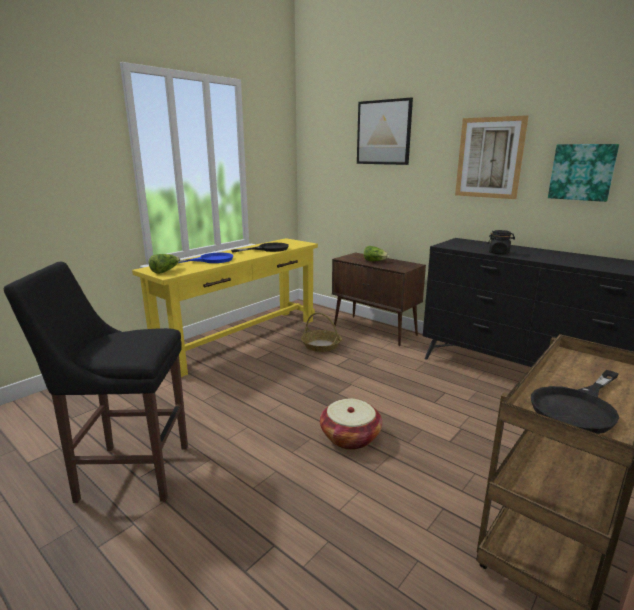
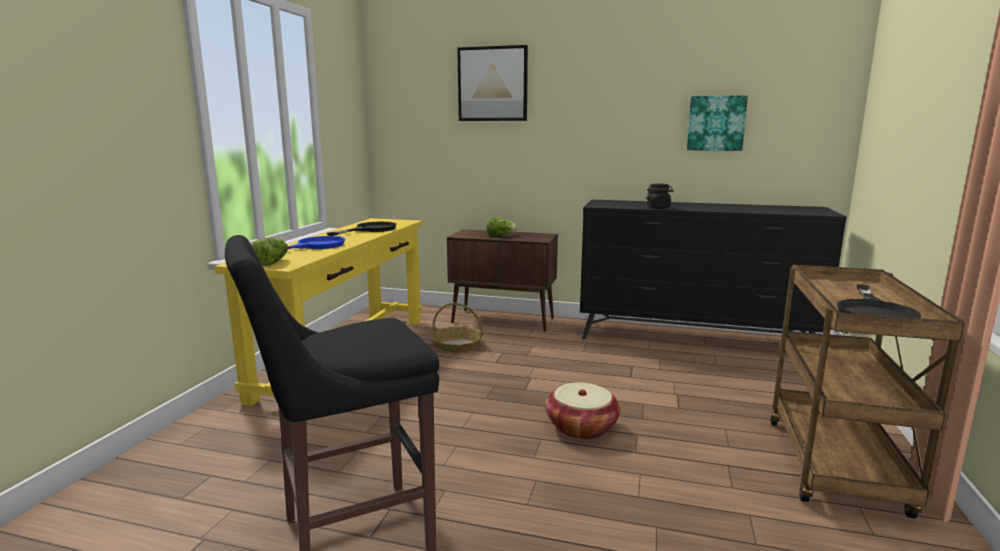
camera: 25 degrees left, 5 degrees down
picture [455,115,528,199] -> none

